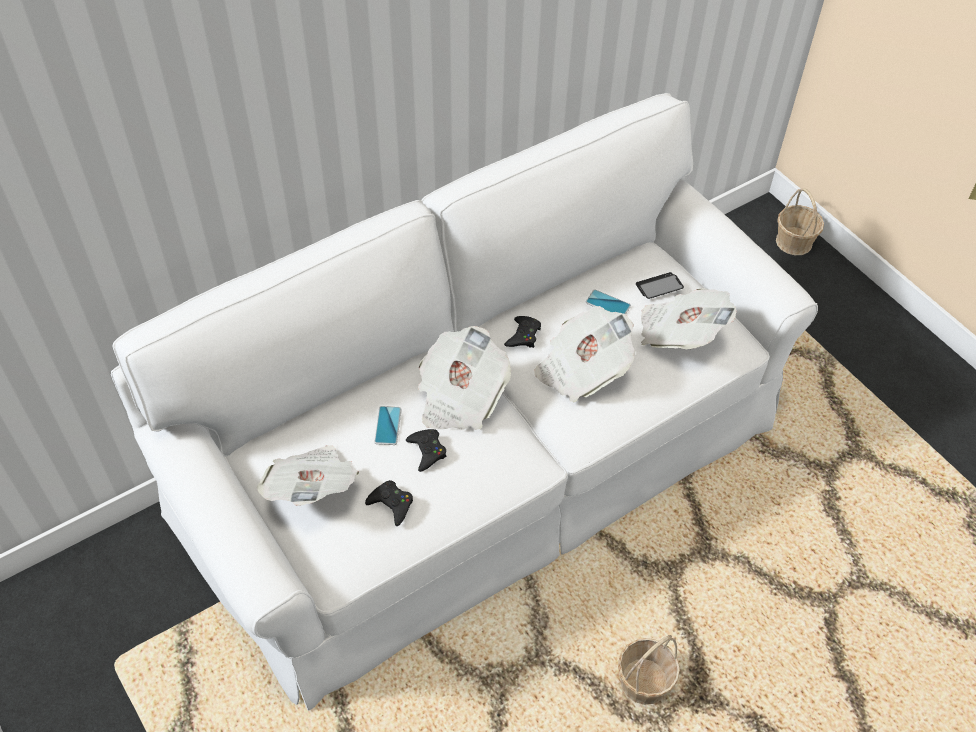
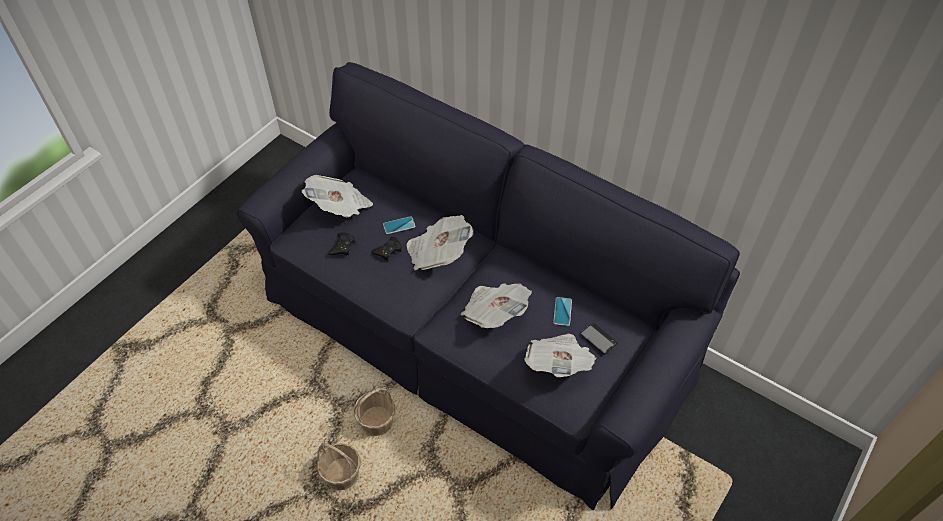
camera: 70 degrees right, 0 degrees up
white sofa [111,93,818,711] -> black sofa [237,62,740,510]
black game controller [504,316,541,348] -> none
basket [776,188,824,255] -> basket moved to [354,387,395,436]

